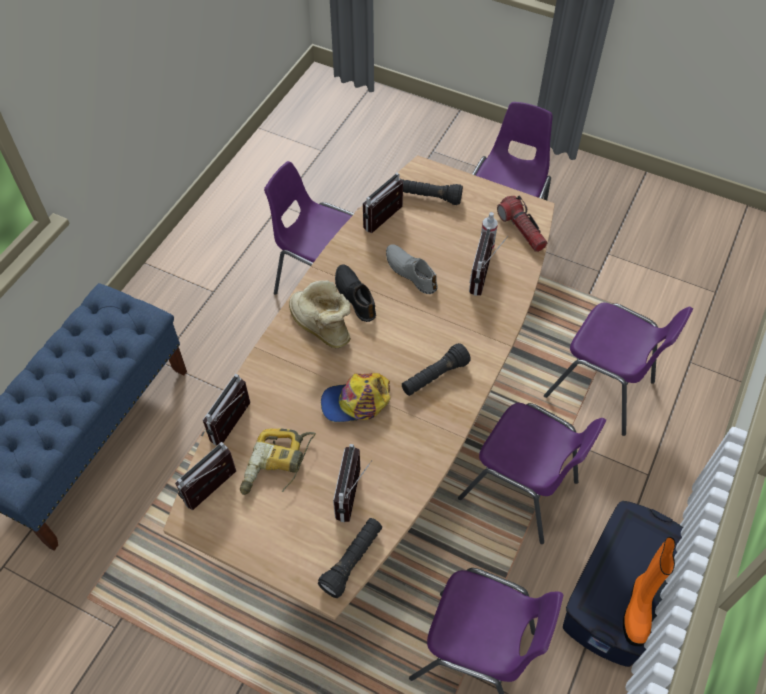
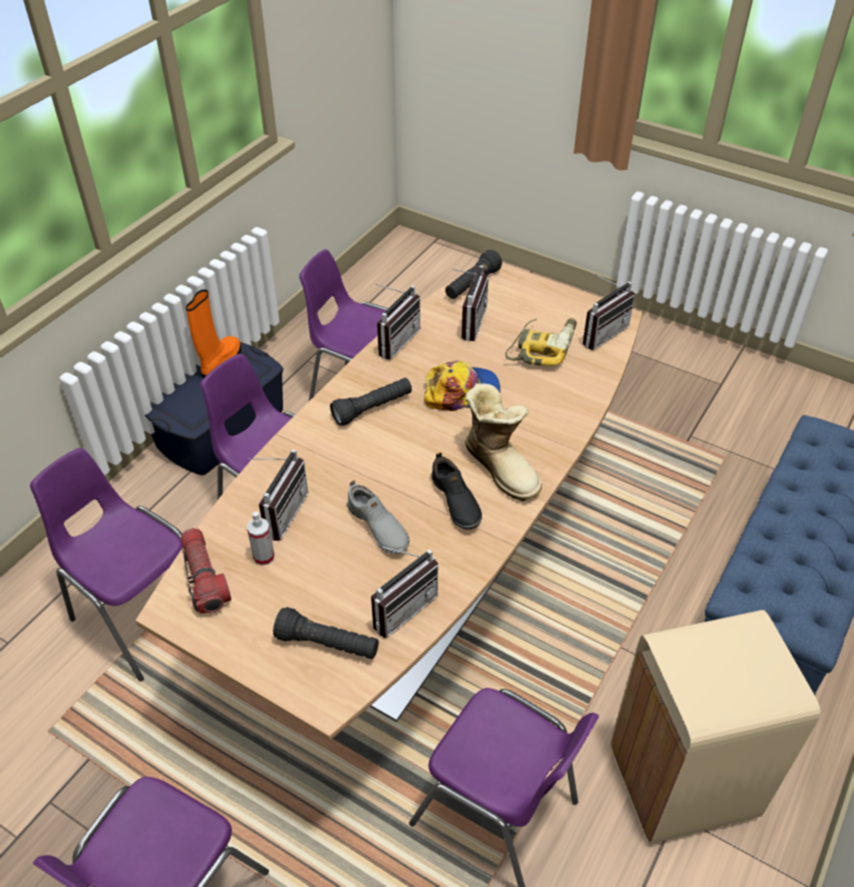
camera: 175 degrees left, 10 degrees down
radio [203,374,250,446] -> radio moved to [375,284,420,360]
none -> beige trash can [610,610,821,844]

